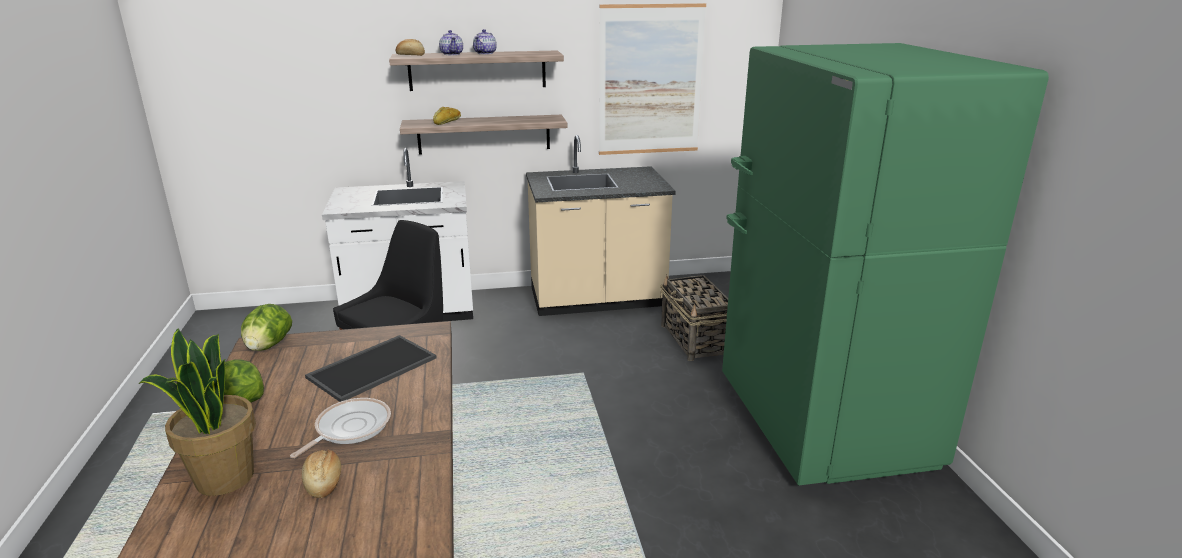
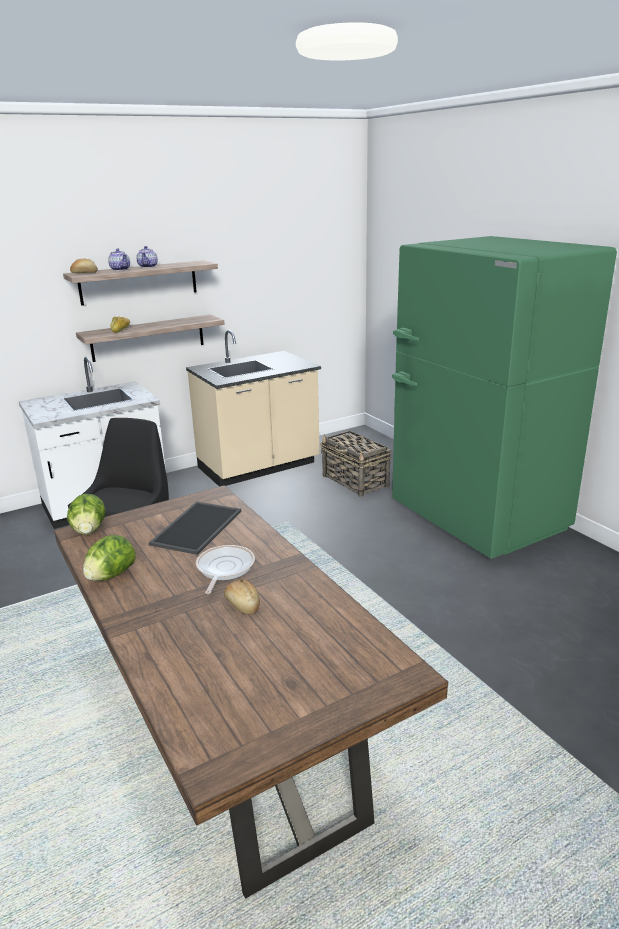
camera: 20 degrees left, 0 degrees up
potted plant [138,328,256,496] -> none
picture [599,3,706,155] -> none

